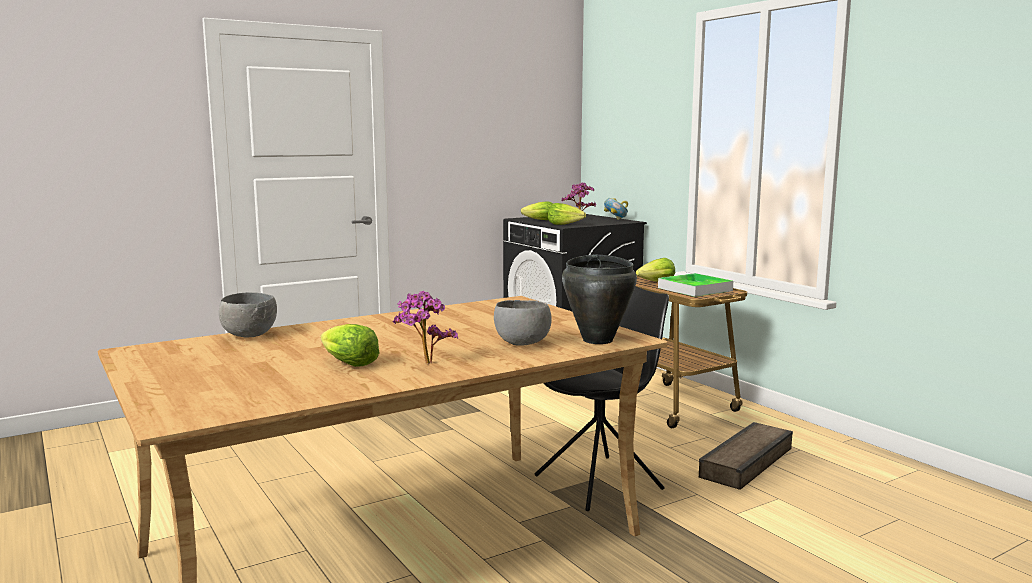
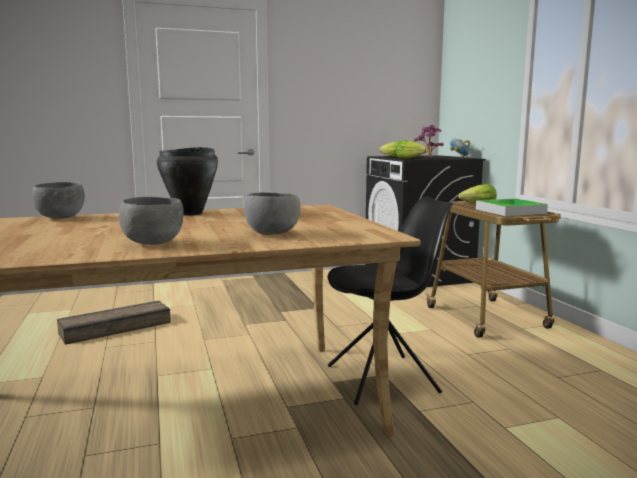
camera: 15 degrees right, 0 degrees up
lettuce [321,324,379,367] -> none
potted plant [393,291,458,364] -> grey bowl [119,197,184,245]
black cooking pot [562,255,637,344] -> black cooking pot moved to [157,147,218,216]
crate [699,422,793,490] -> crate moved to [57,301,171,345]

